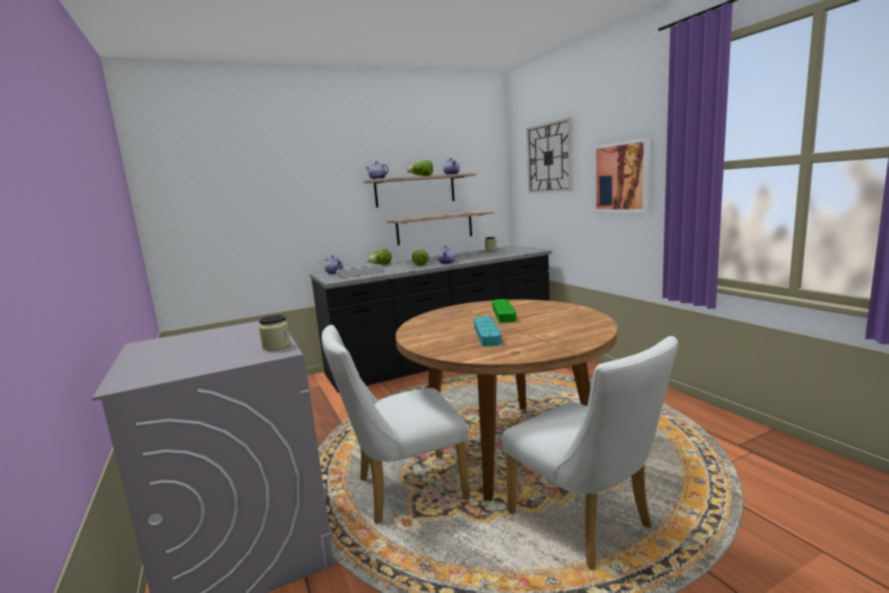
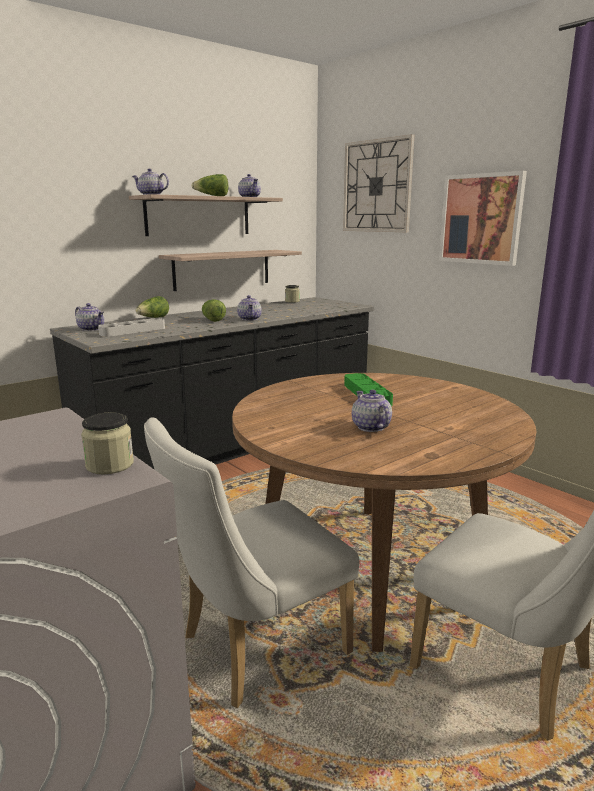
camera: 15 degrees left, 5 degrees up
turquoise tray [474,316,502,347] -> teapot [352,390,392,432]

